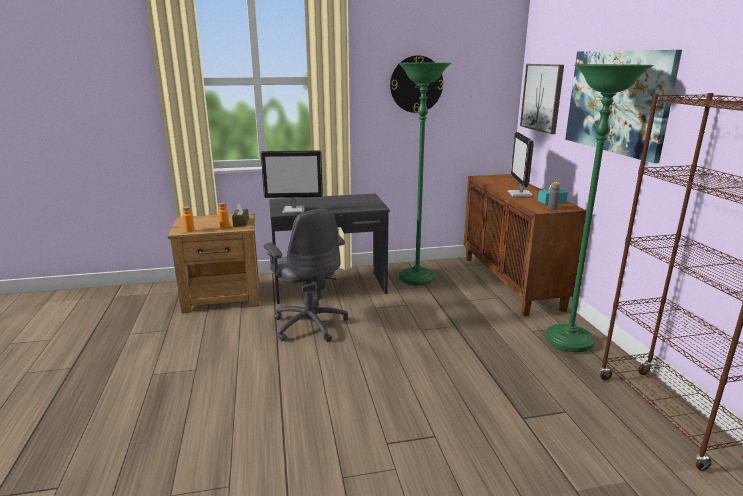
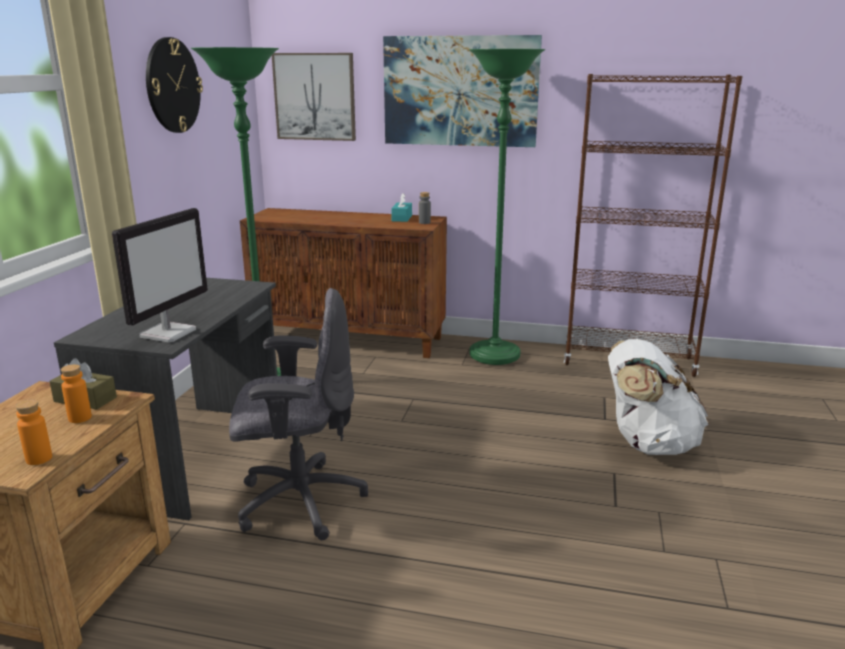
camera: 65 degrees left, 0 degrees up
monitor [508,132,533,197] -> none
none -> white backpack [608,339,709,455]

